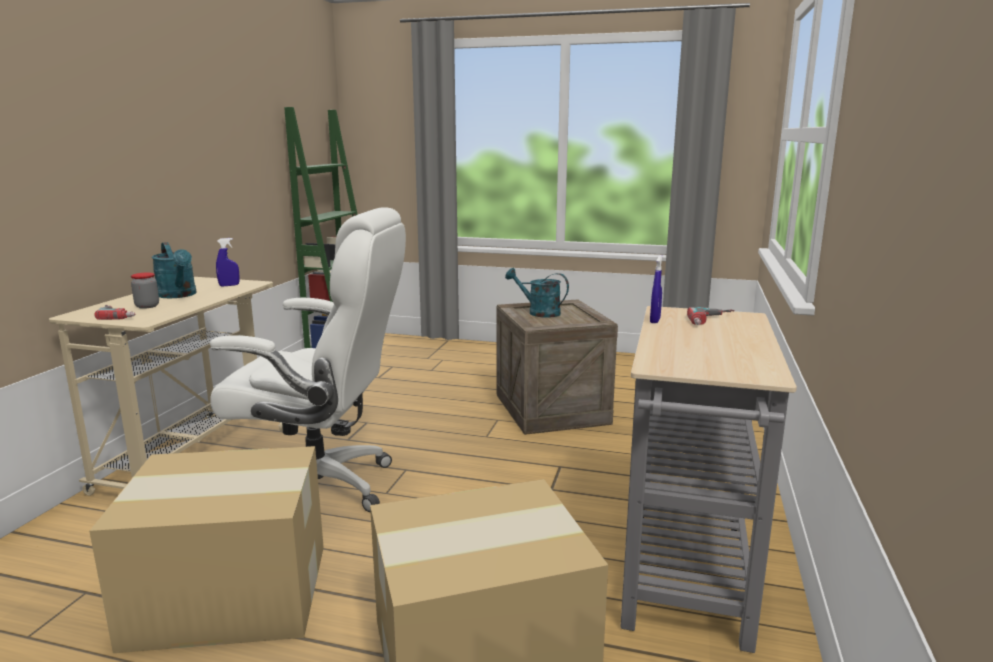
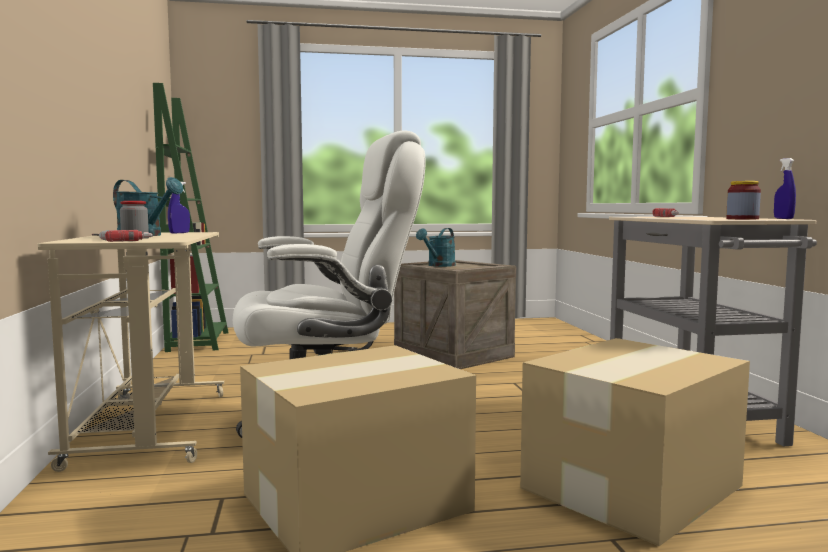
camera: 25 degrees left, 10 degrees down
turquoise watering can [505,268,569,318] -> turquoise watering can turned 60 degrees counterclockwise [416,228,456,267]
blue spray bottle [650,255,662,323] -> blue spray bottle moved to [774,158,796,219]
none -> jar [726,181,761,220]

